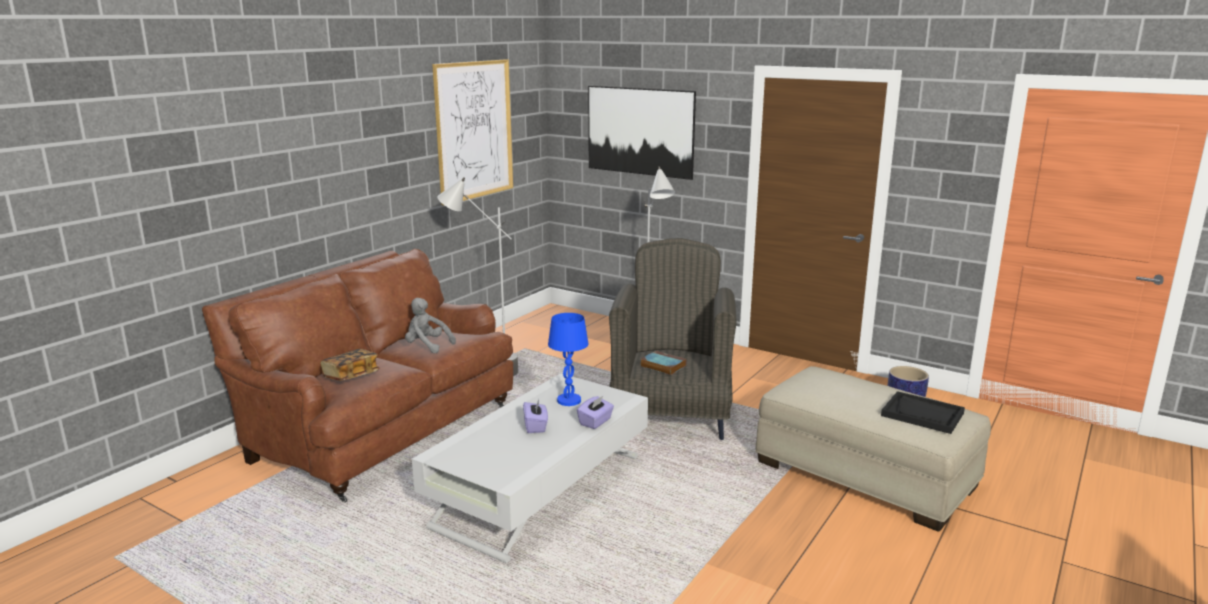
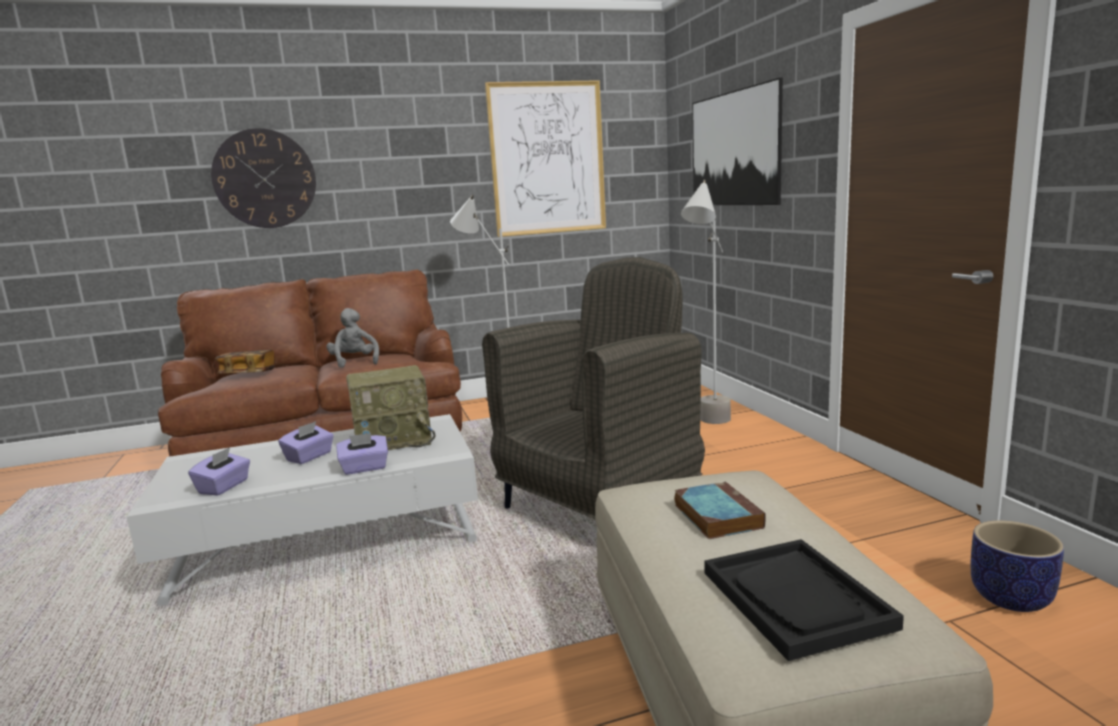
camera: 40 degrees right, 5 degrees down
blue table lamp [548,313,589,406] -> radio [346,365,435,450]
book [641,351,687,375] -> book moved to [674,482,766,539]
none -> purple tissue box [188,447,250,496]
none -> wall clock [211,128,316,228]

